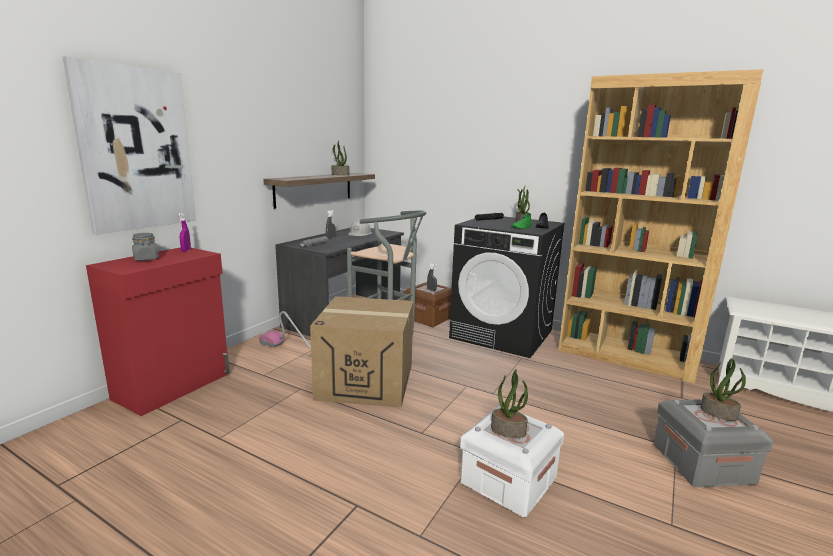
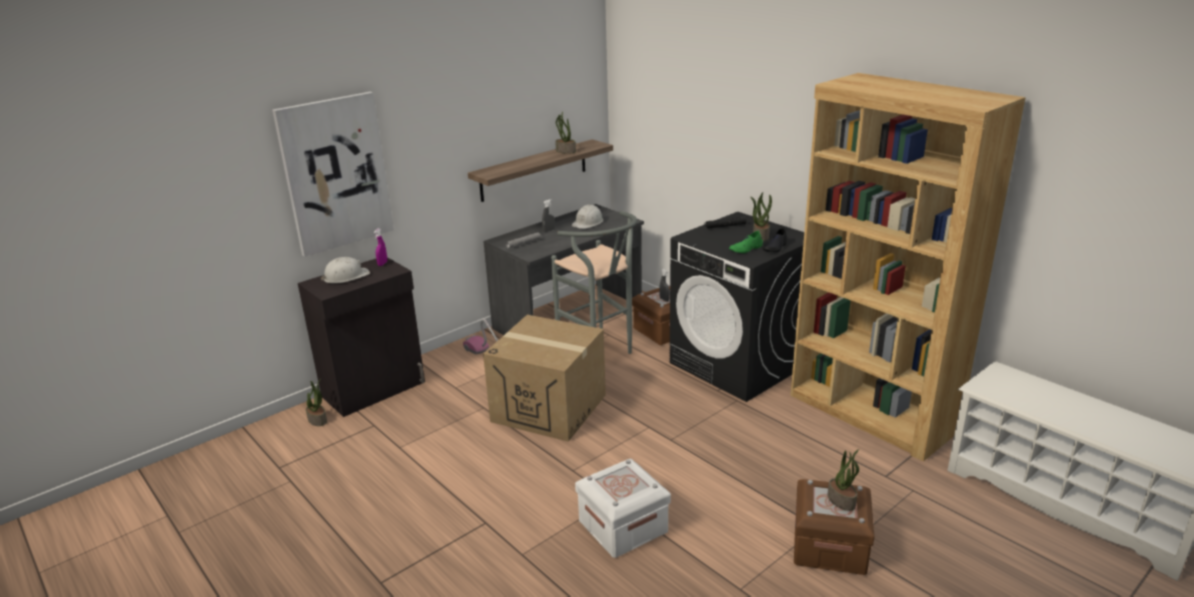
camera: 20 degrees right, 10 degrees up
red cabinet [86,247,230,416] -> black cabinet [298,257,425,417]
grey jar [132,233,159,261] -> white hard hat [320,257,370,283]
potted plant [491,370,528,438] -> potted plant moved to [306,379,327,426]
grey storage box [653,399,774,487] -> brown storage box [794,479,874,575]

